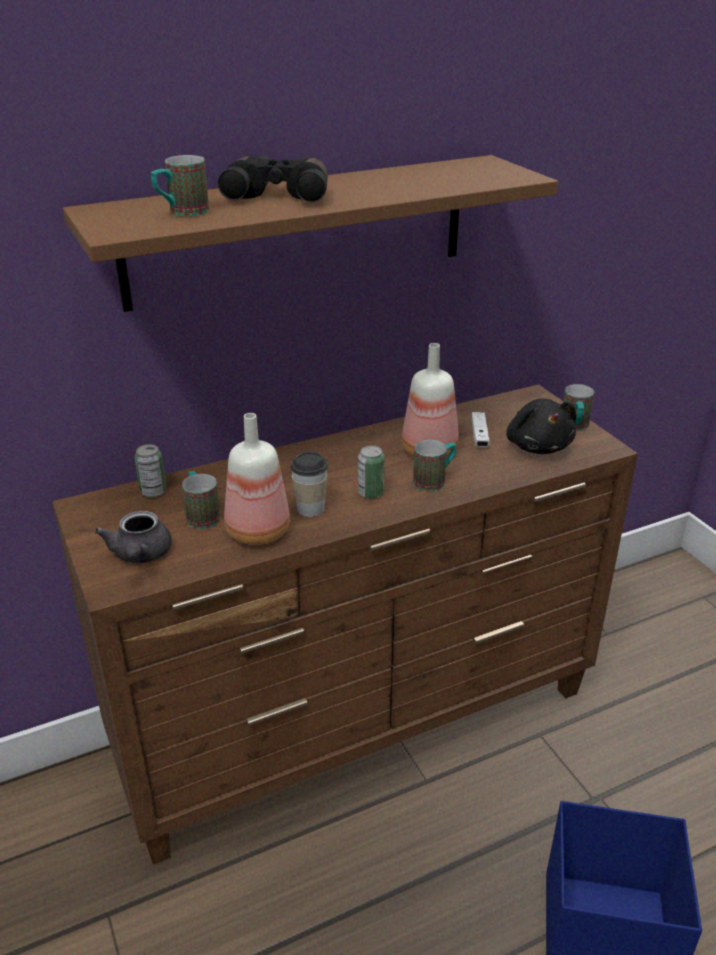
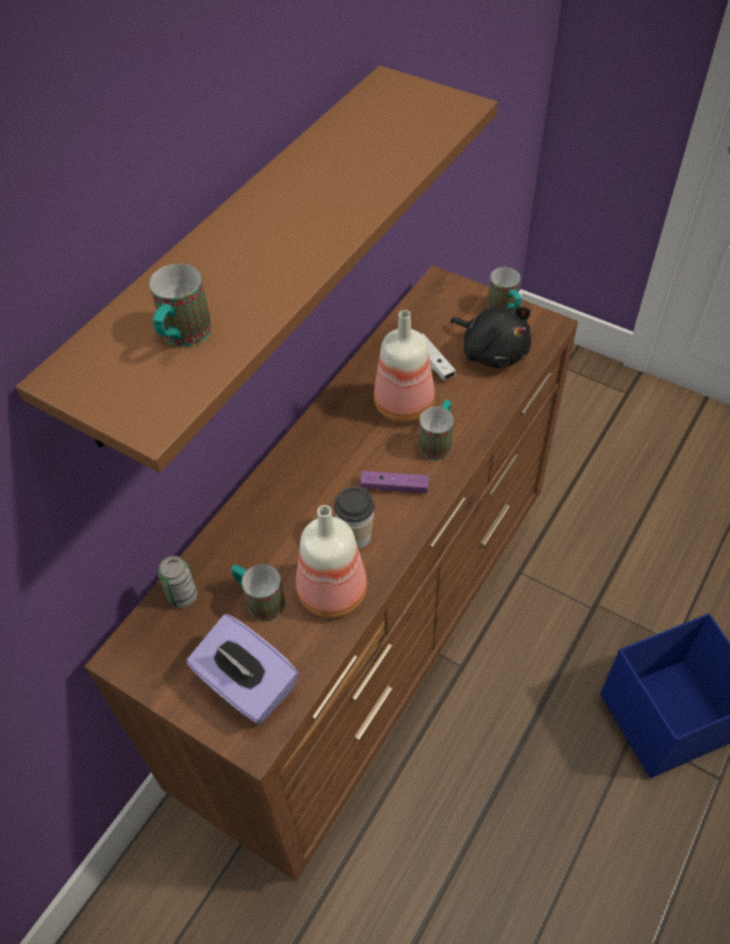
camera: 30 degrees left, 20 degrees up
grey teapot [95,511,172,563] -> purple tissue box [187,614,299,725]
black binoculars [218,155,328,203] -> none
can [358,445,385,499] -> purple game controller [360,471,429,493]

